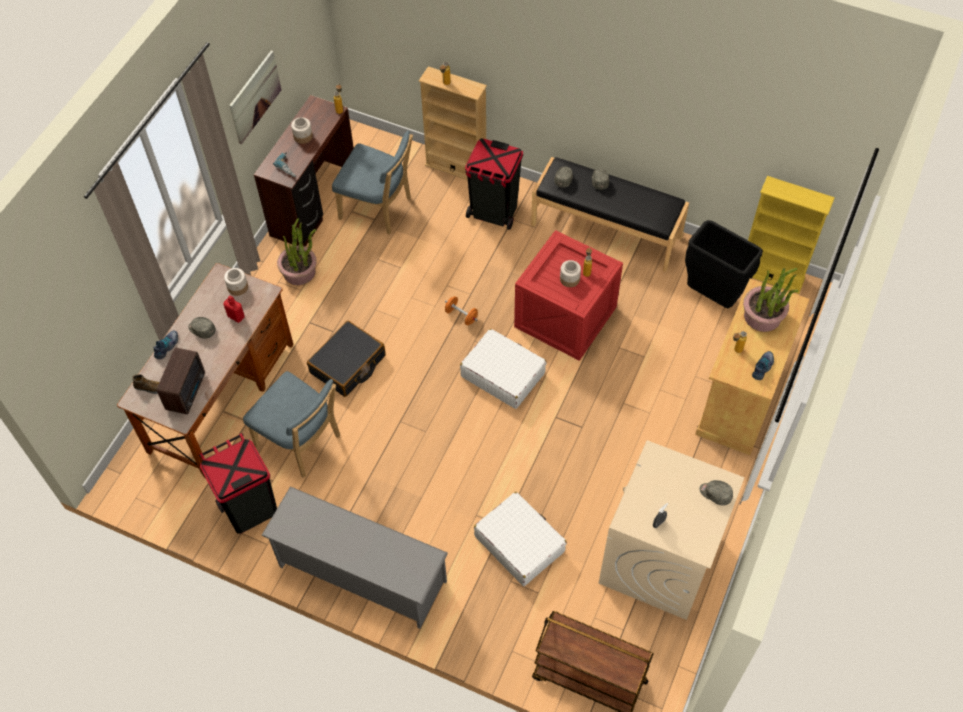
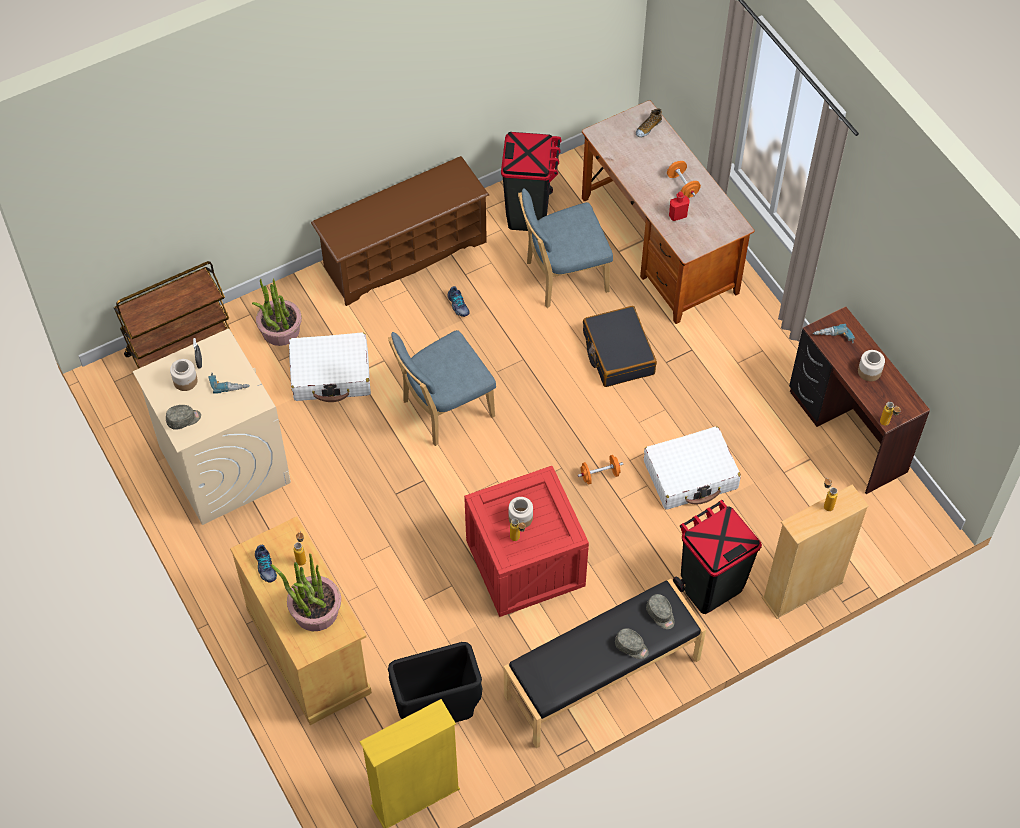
camera: 125 degrees right, 0 degrees up
shoe [153,330,178,359] -> shoe moved to [447,286,470,317]
radio [157,347,205,414] -> none
grey cap [188,317,216,339] -> orange dumbbell [667,161,701,198]
jar [224,268,248,296] -> jar moved to [170,359,198,391]
picture [229,50,282,144] -> none
grey shoe rack [261,486,448,629] -> brown shoe rack [311,156,489,306]
potted plant [277,218,317,285] -> potted plant moved to [252,278,302,346]
blue chair [332,131,413,235] -> blue chair moved to [388,330,496,446]
white suitcase [460,329,547,409] -> white suitcase moved to [644,426,741,510]
none -> power drill [208,373,250,394]

